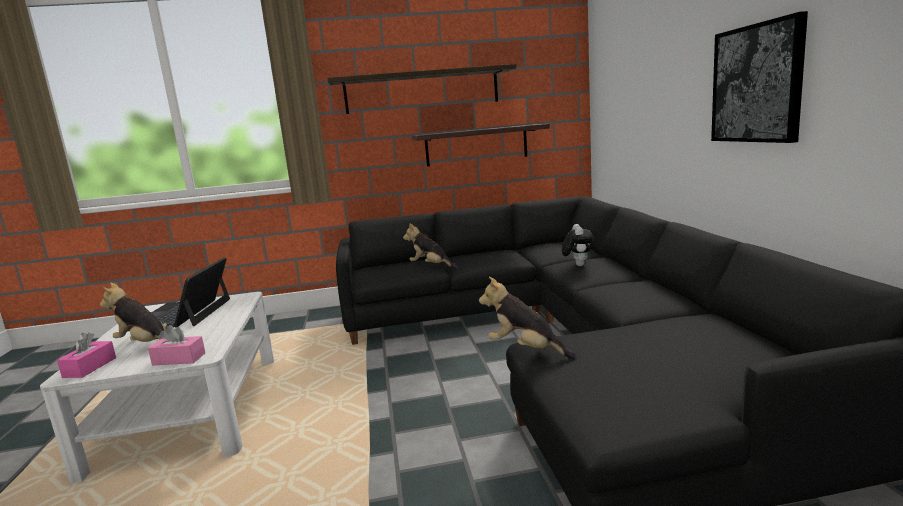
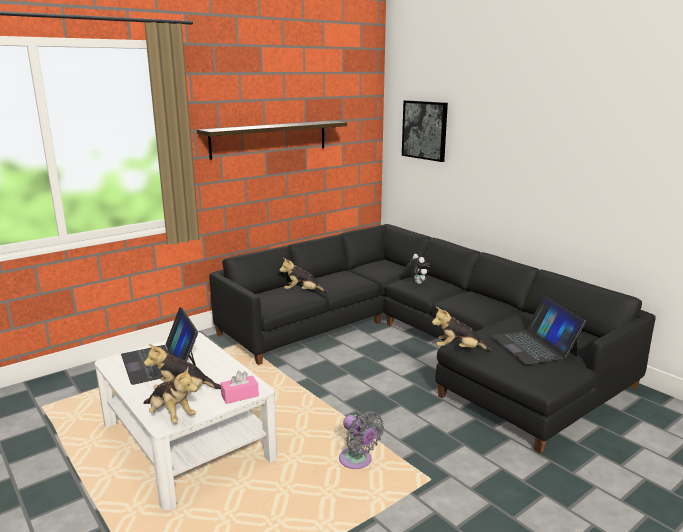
camera: 30 degrees left, 5 degrees up
pink tissue box [57,333,116,378] -> plush toy [143,368,198,423]
shelf [412,124,550,166] -> none
picture [711,11,808,143] -> picture moved to [402,100,448,162]
none -> grey fan [339,411,384,469]
none -> laptop [491,296,586,365]

